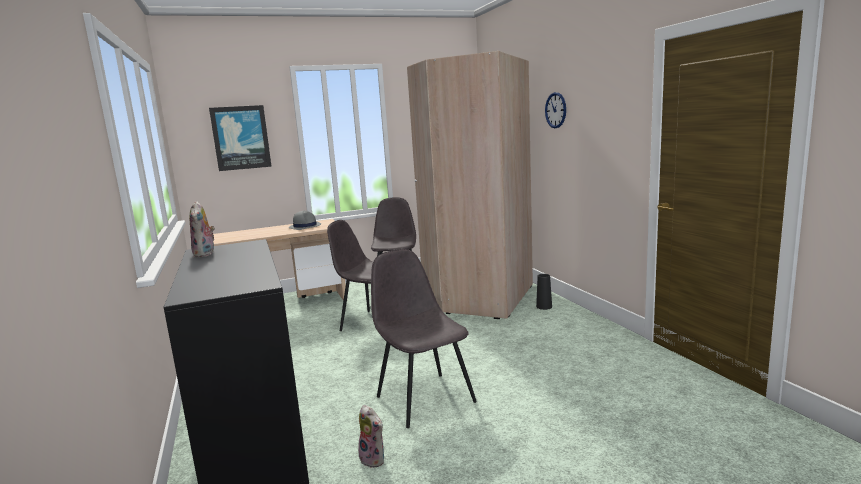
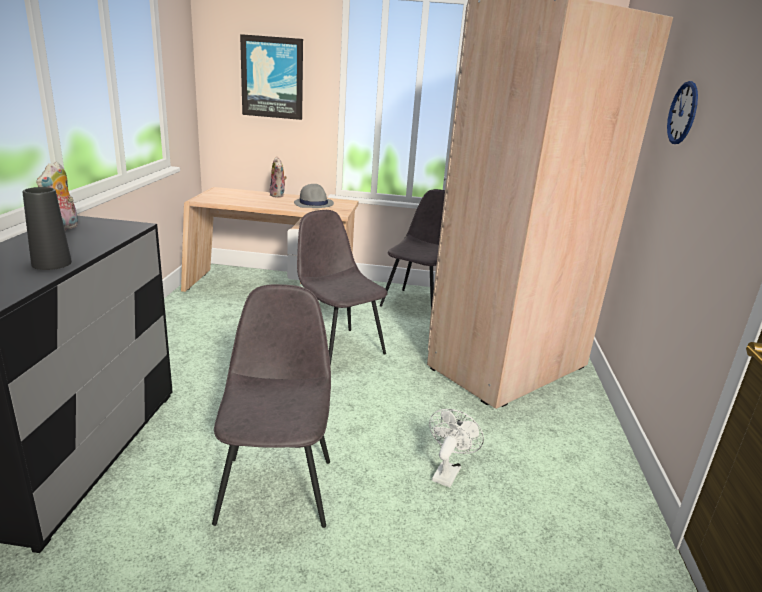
camera: 25 degrees right, 10 degrees up
plush toy [358,405,384,468] -> plush toy moved to [270,157,287,198]
black vase [536,274,552,310] -> black vase moved to [22,187,72,270]
none -> white fan [429,409,484,488]

